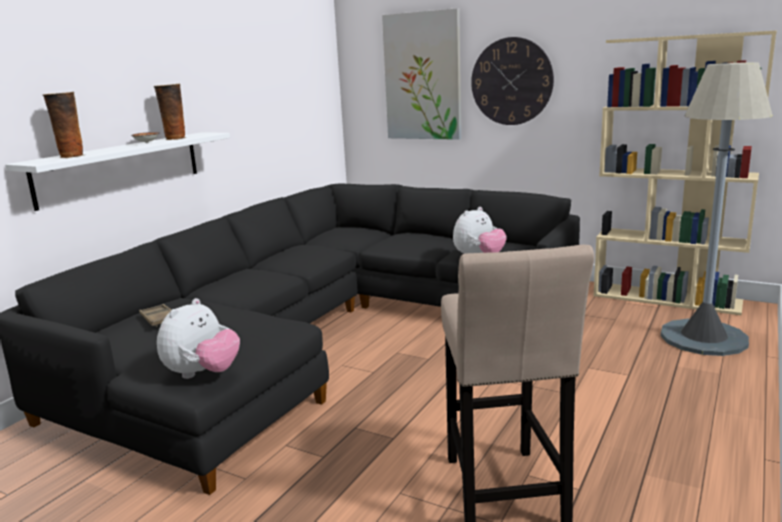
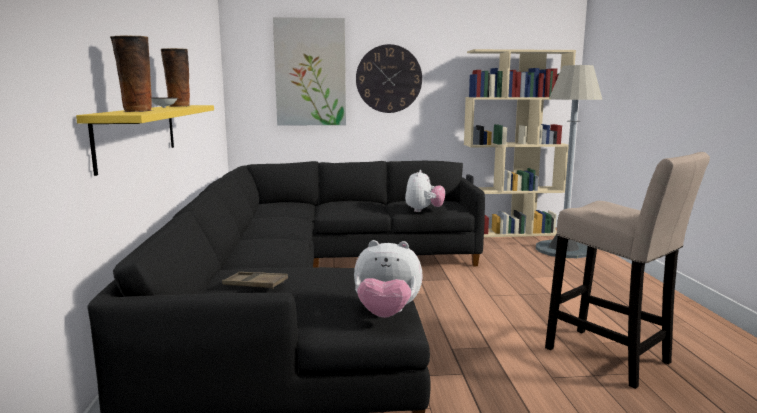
camera: 35 degrees left, 5 degrees down
white shelf [5,132,230,211] -> yellow shelf [76,105,214,176]
plush toy [157,298,240,379] -> plush toy turned 105 degrees clockwise [354,240,423,318]

